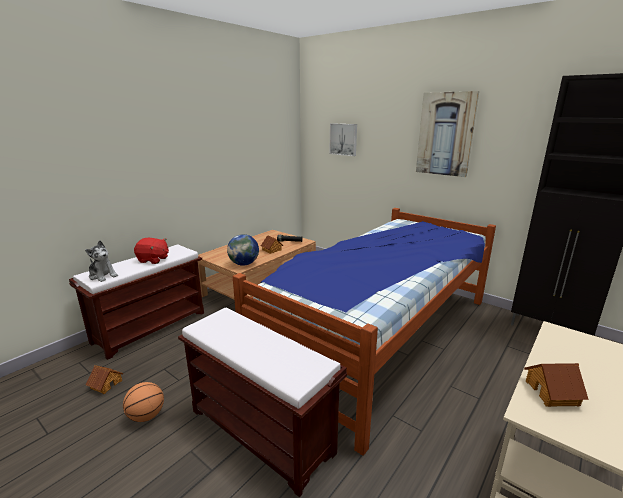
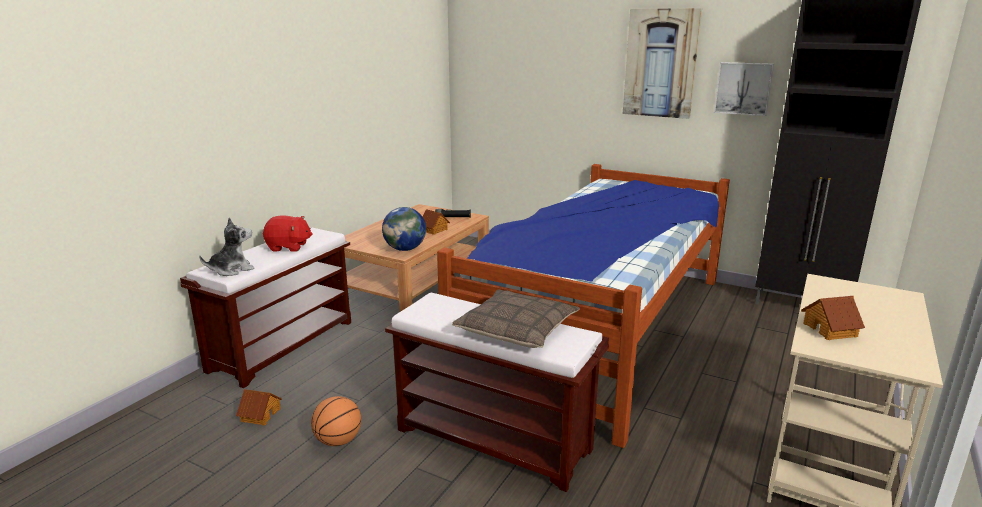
camera: 10 degrees left, 0 degrees up
plush toy [85,240,118,282] -> plush toy turned 60 degrees counterclockwise [199,217,255,276]
picture [329,123,357,156] -> picture moved to [714,62,774,116]
none -> pillow [452,290,580,348]

